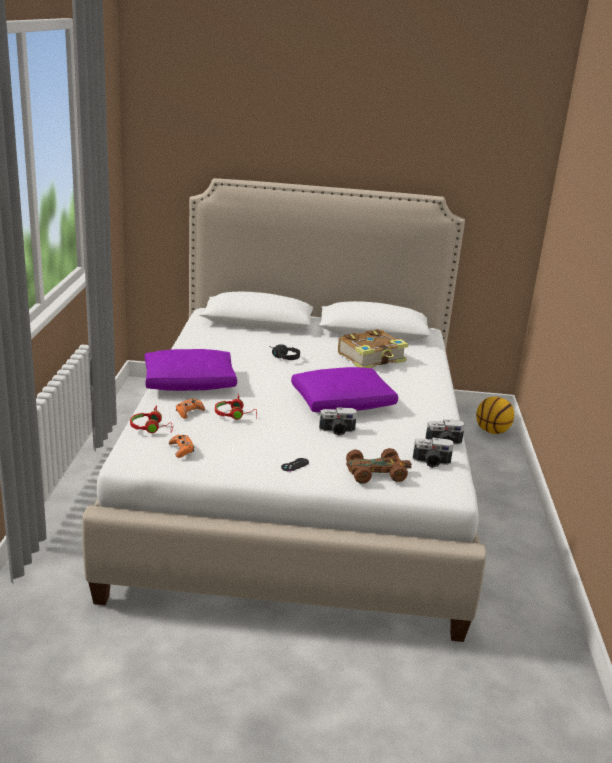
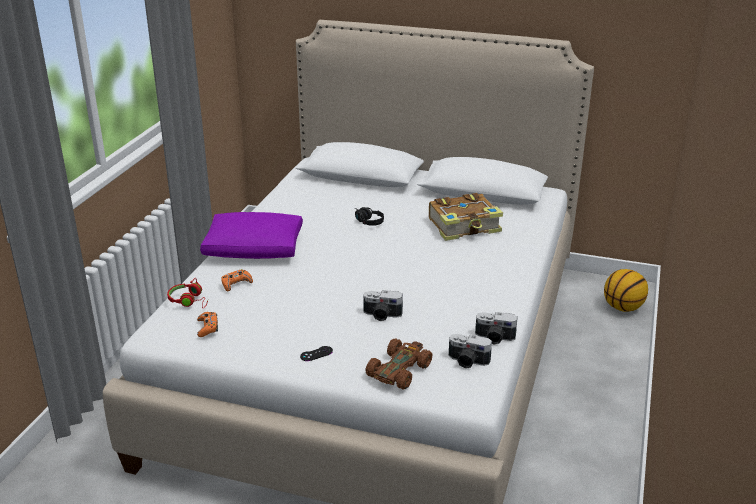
camera: 15 degrees right, 5 degrees up
red headphones [215,393,257,420] -> none
purple pillow [291,367,398,412] -> none
brown toy car [346,448,412,484] -> brown toy car turned 60 degrees counterclockwise [365,338,432,389]

